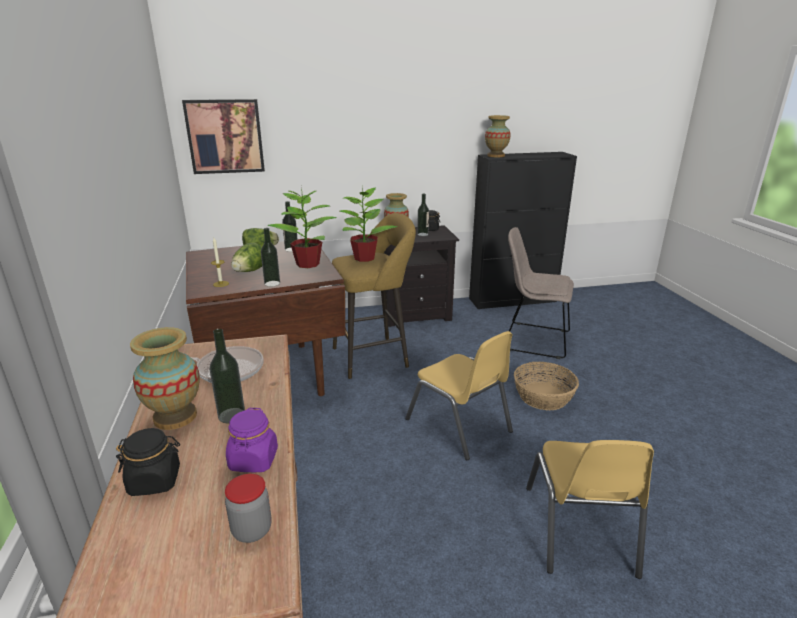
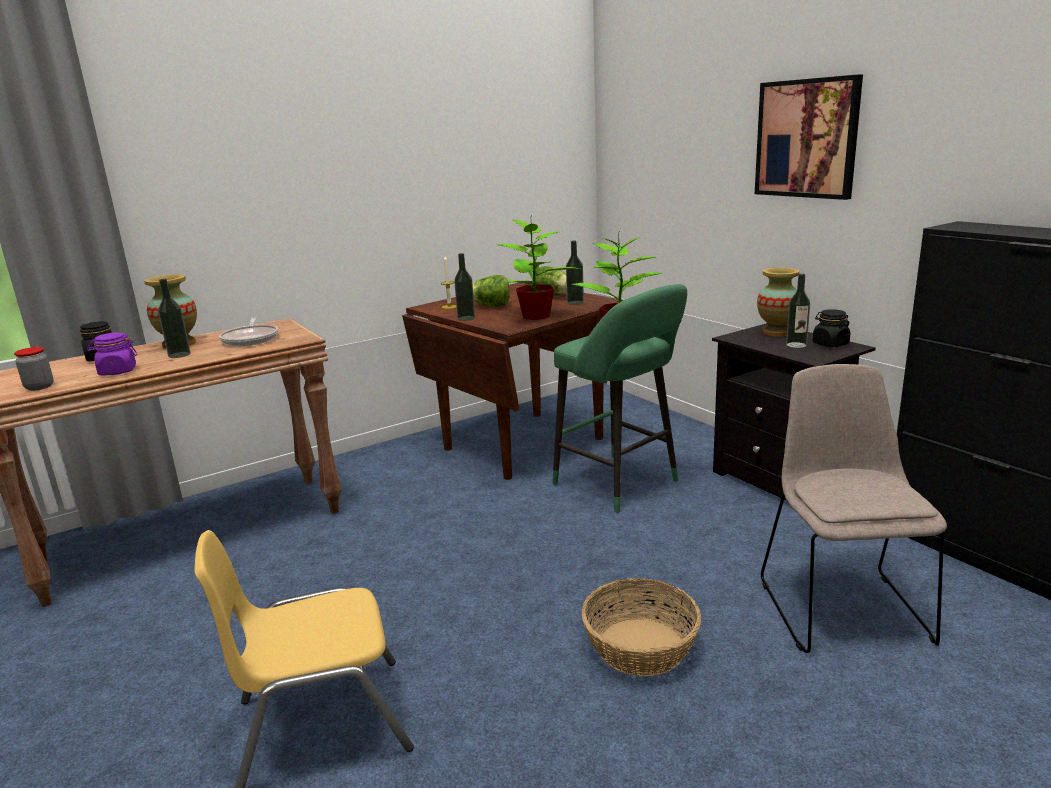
camera: 70 degrees right, 5 degrees down
picture [182,99,265,174] -> picture moved to [755,74,863,200]
yellow stool [332,213,416,379] -> green stool [552,284,687,513]
yellow chair [405,331,513,460] -> none
vase [485,115,511,157] -> none

